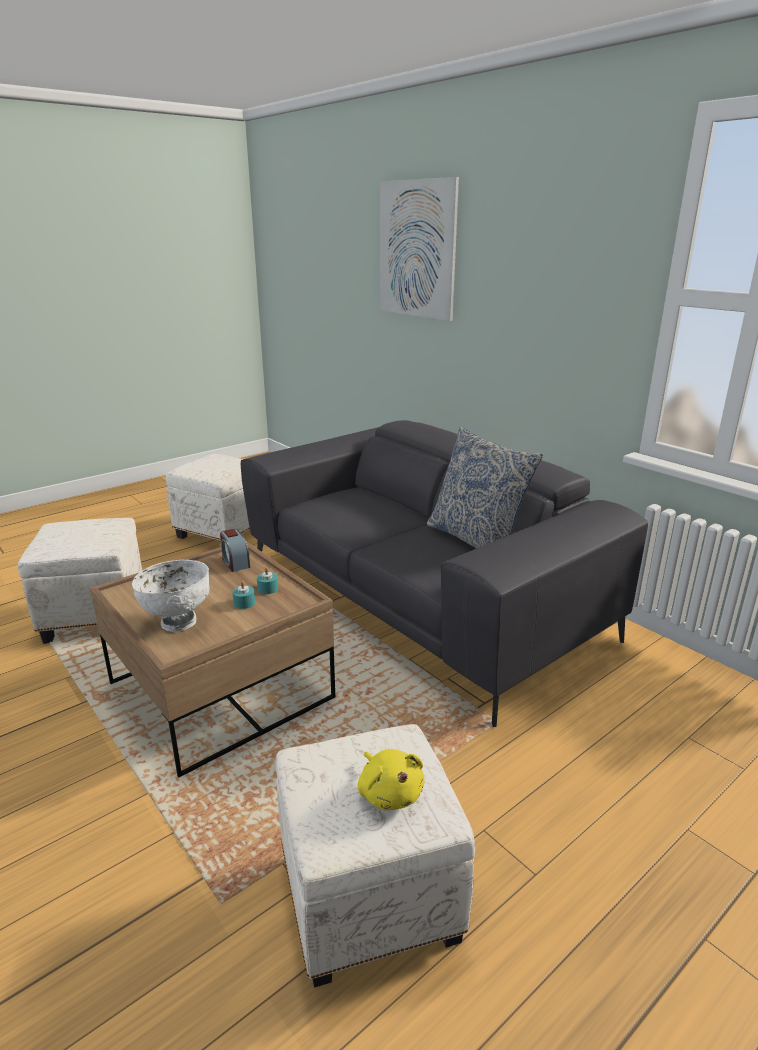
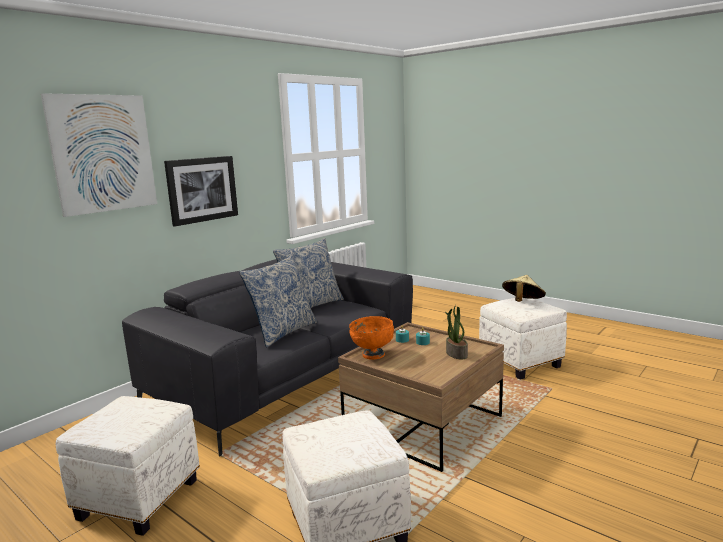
camera: 100 degrees left, 10 degrees down
white bowl [132,560,210,632] -> potted plant [445,305,468,360]
alarm clock [220,529,250,572] -> orange bowl [349,316,394,360]
yellow plush toy [358,749,425,811] -> beige hat [502,275,546,302]
none -> picture [164,156,238,227]
none -> pillow [239,254,317,347]

